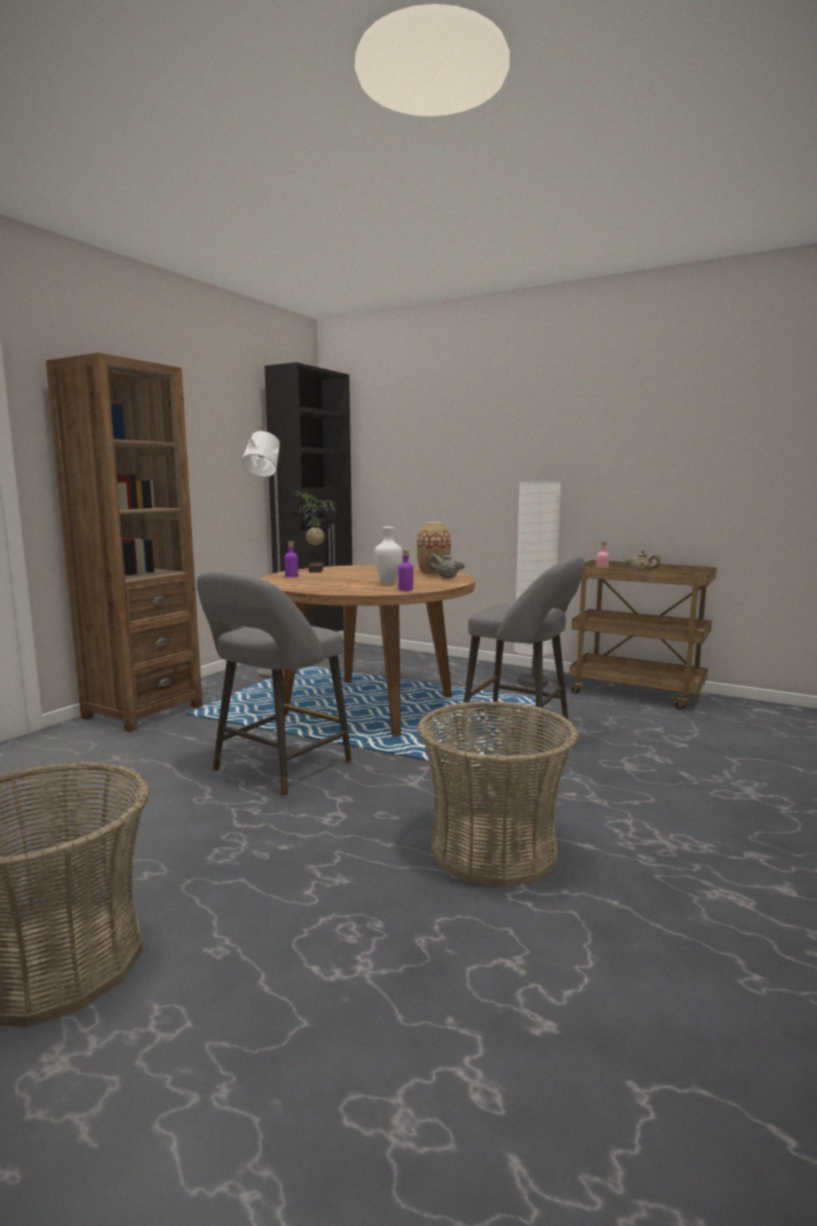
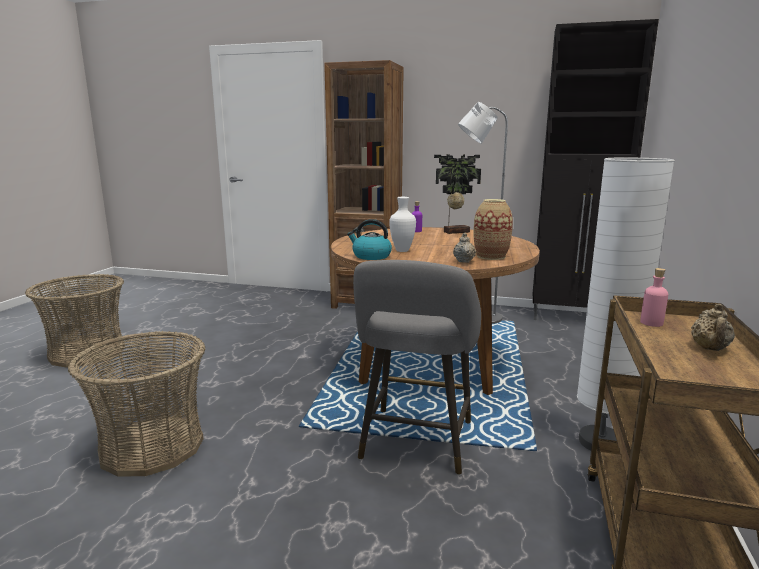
camera: 75 degrees right, 5 degrees up
grey stool [197,571,352,796] -> none
purple bottle [398,550,413,591] -> kettle [347,219,392,260]

